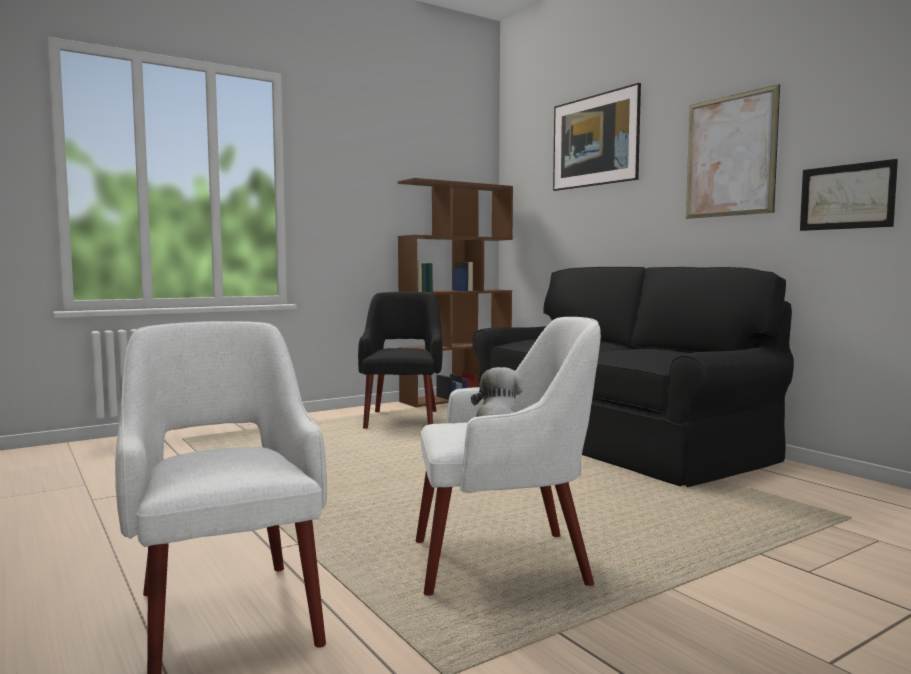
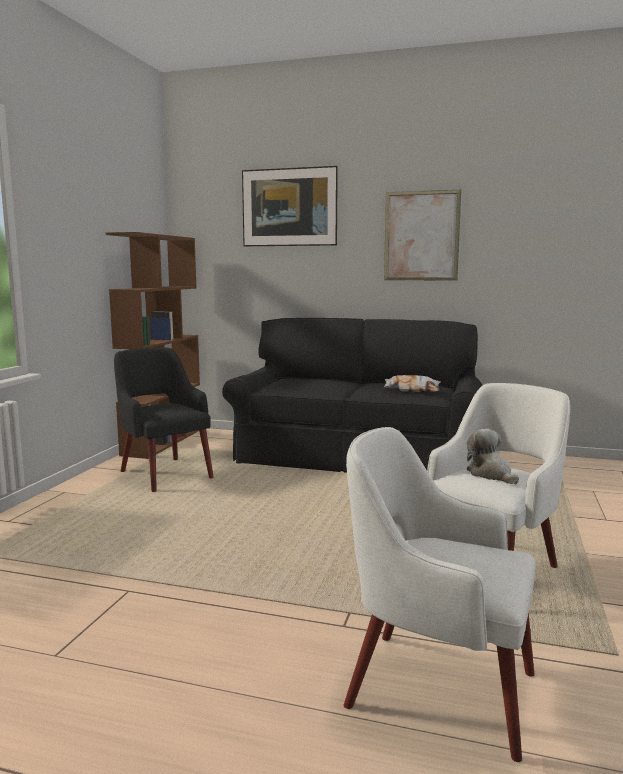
camera: 40 degrees left, 5 degrees up
picture [800,159,898,231] -> none
none -> pillow [383,375,441,392]

